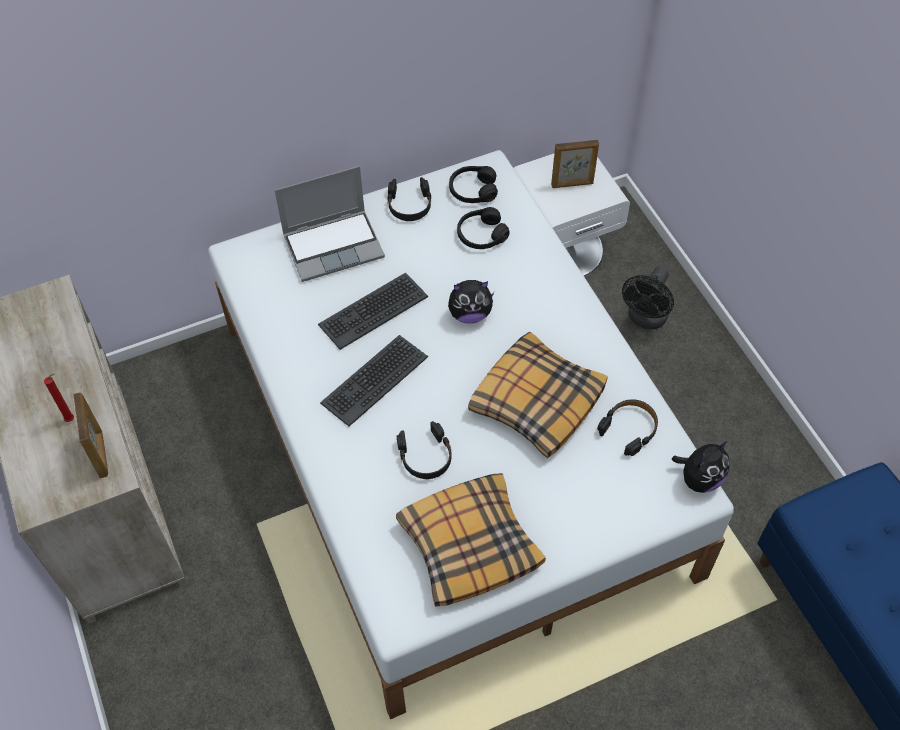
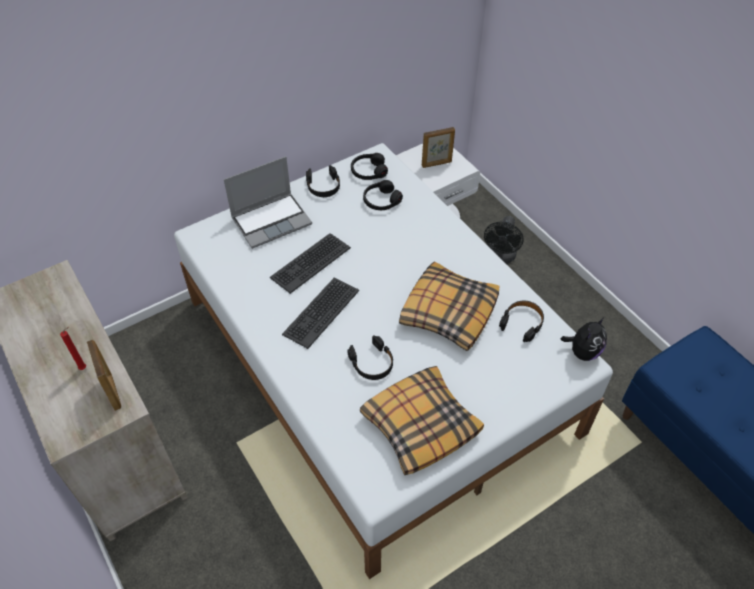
camera: 10 degrees left, 5 degrees down
plush toy [448,280,494,324] -> none

